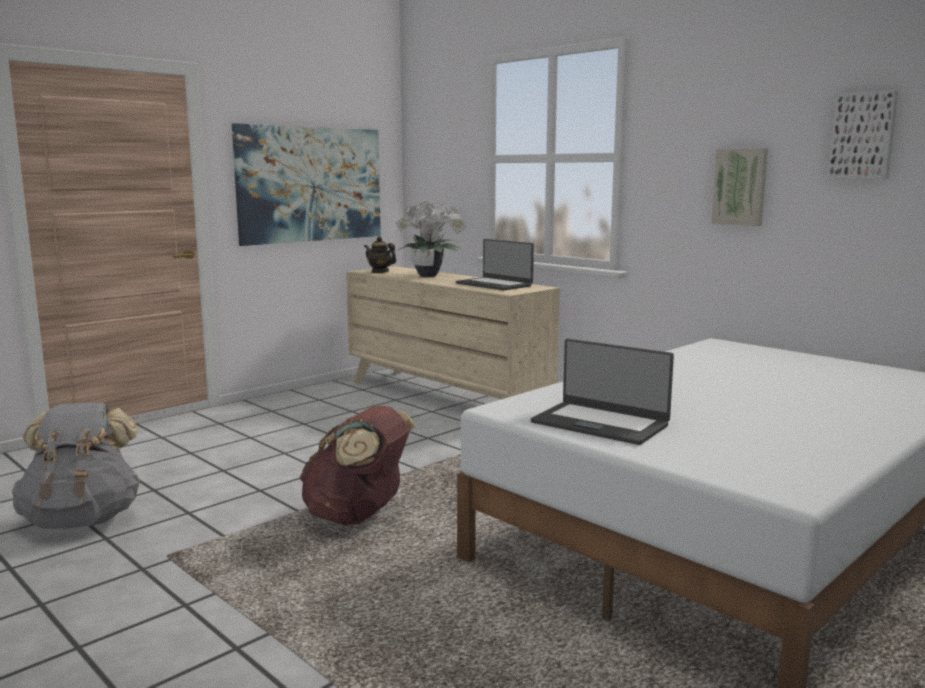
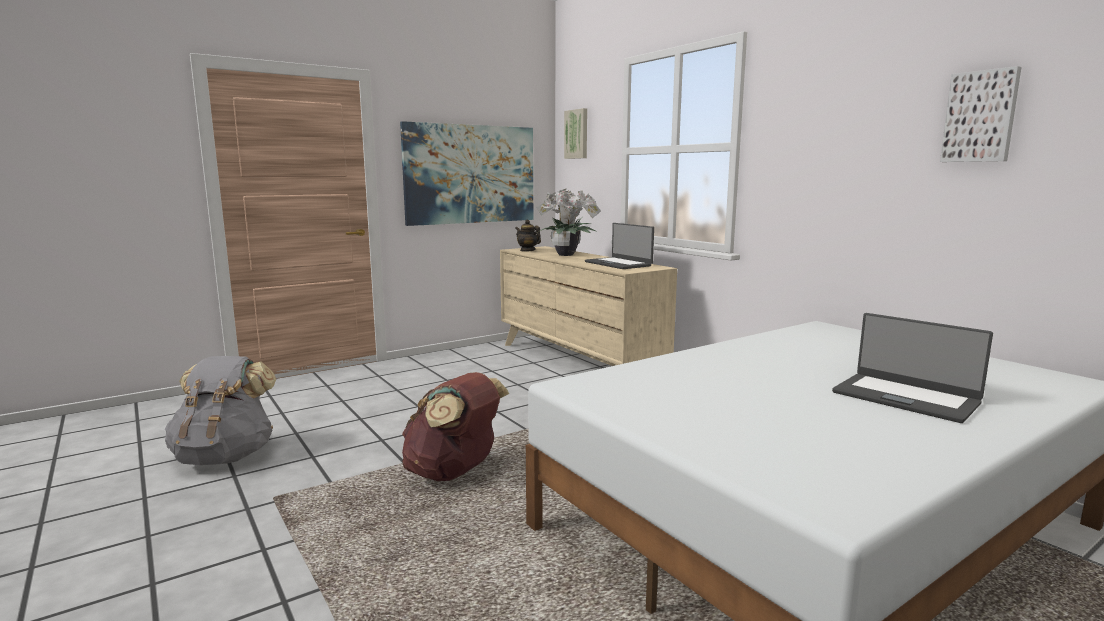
camera: 10 degrees right, 0 degrees up
laptop [531,339,674,445] -> laptop moved to [832,313,993,423]
picture [711,148,768,226] -> picture moved to [564,108,587,159]

